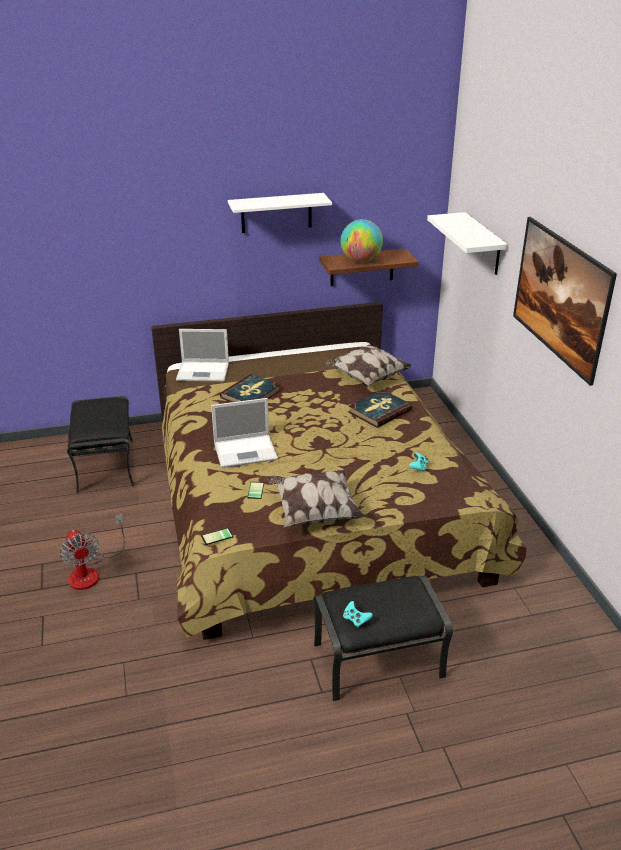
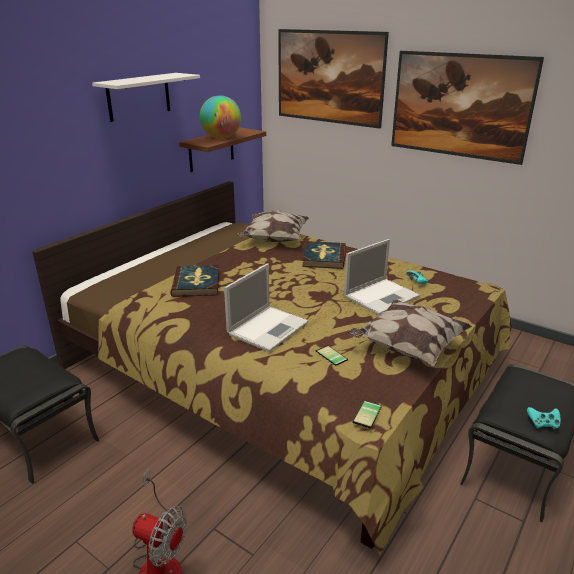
camera: 40 degrees left, 5 degrees down
laptop [176,329,229,382] -> laptop moved to [344,239,420,315]
white shelf [427,212,508,275] -> picture [278,29,389,129]

